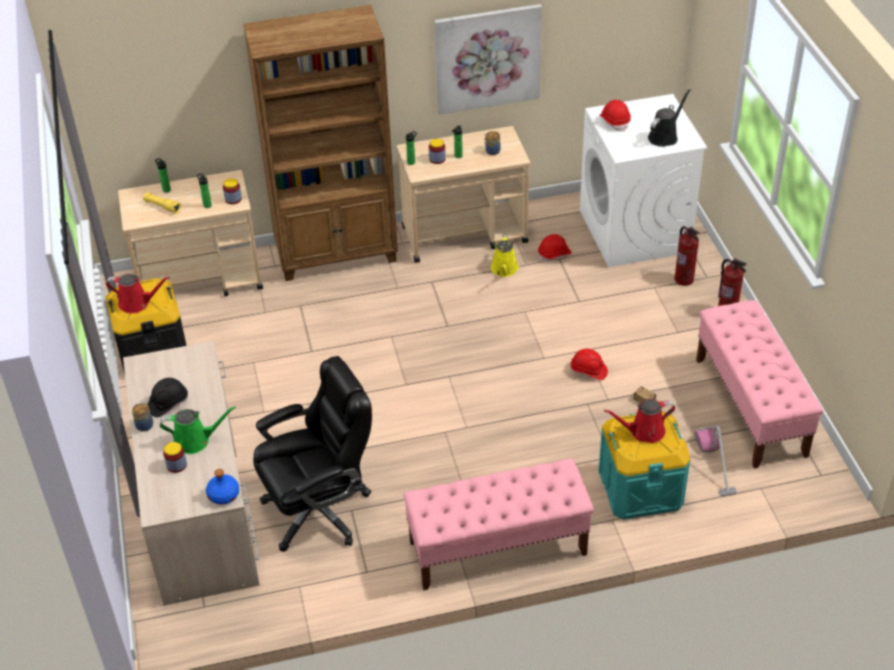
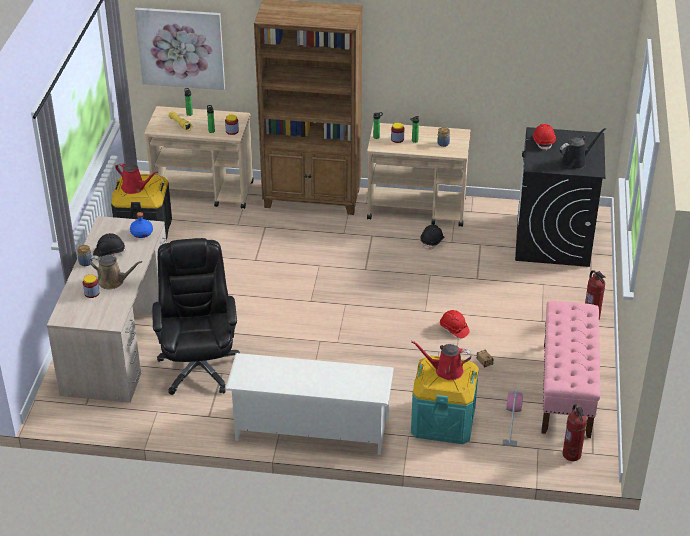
camera: 20 degrees right, 5 degrees down
green watering can [160,406,236,454] -> brown watering can [89,255,142,289]
blue bottle [206,469,239,505] -> blue bottle moved to [130,212,153,238]
black office chair [253,356,372,552] -> black office chair turned 90 degrees counterclockwise [152,238,240,395]
pink bench [403,458,594,590] -> white shoe rack [225,353,394,455]
picture [434,4,542,115] -> picture moved to [134,8,225,90]
yellow watering can [491,235,519,277] -> black hard hat [421,225,444,250]
red hard hat [538,234,572,262] -> none
white washing machine [580,94,708,267] -> black washing machine [515,127,605,267]
fire extinguisher [675,226,699,286] -> fire extinguisher moved to [563,404,587,461]

